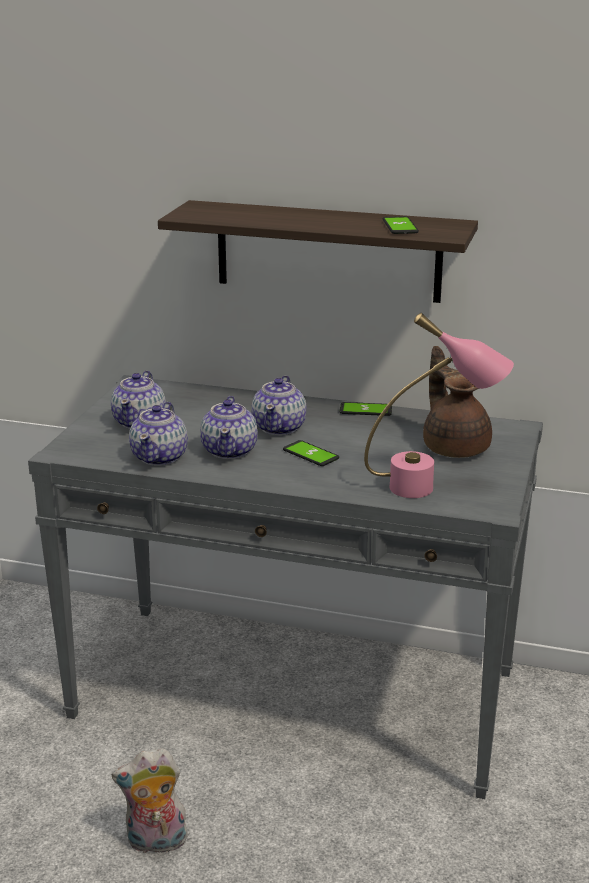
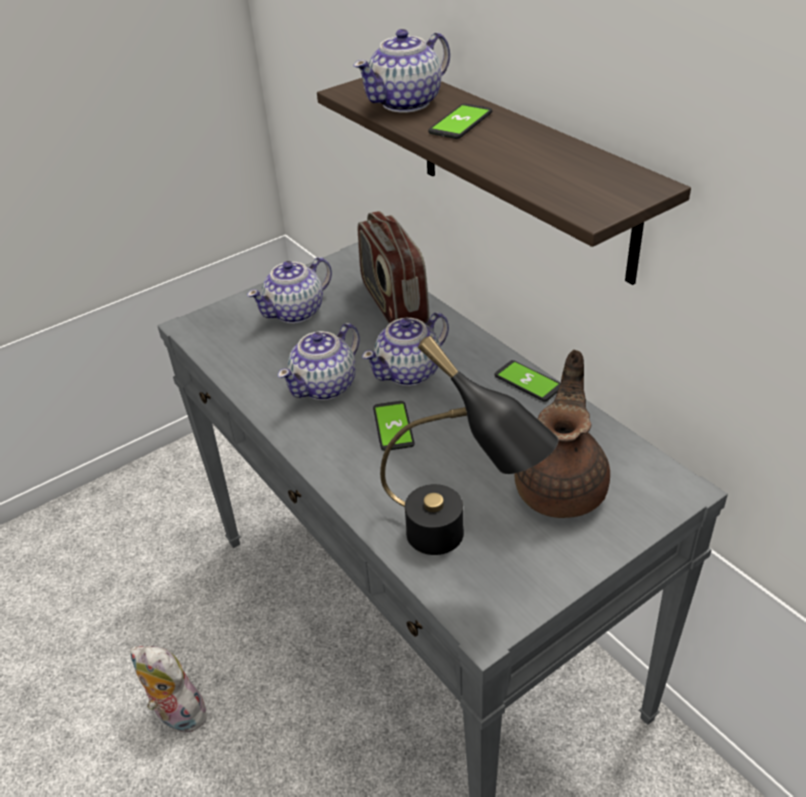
camera: 40 degrees right, 15 degrees up
teapot [129,402,188,466] -> teapot moved to [353,29,450,112]
pink table lamp [364,313,514,498] -> black table lamp [380,336,558,555]
phone [383,216,419,234] -> phone moved to [428,104,492,139]
none -> radio [358,211,430,324]

